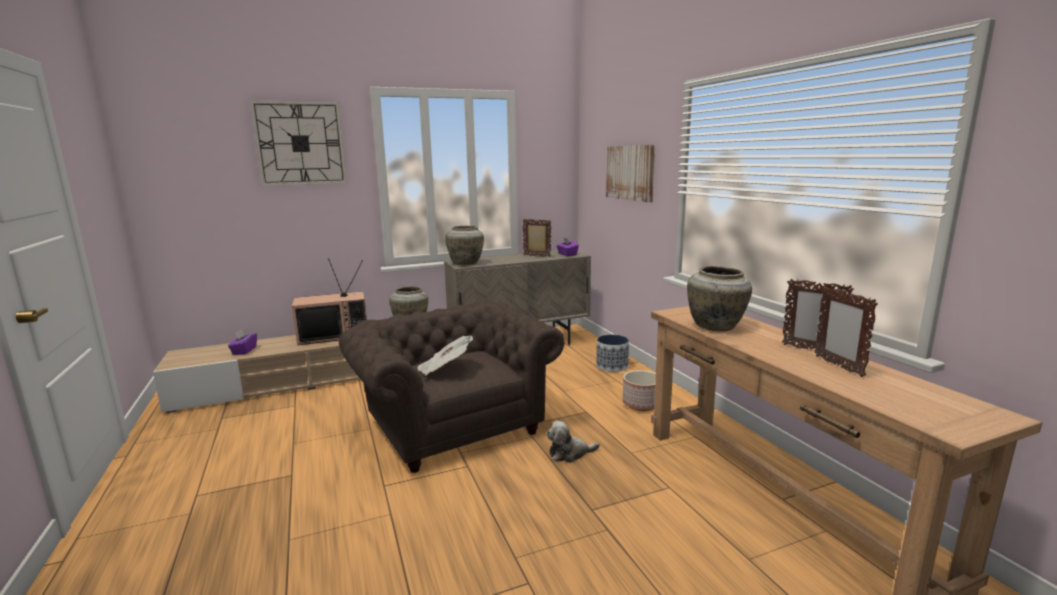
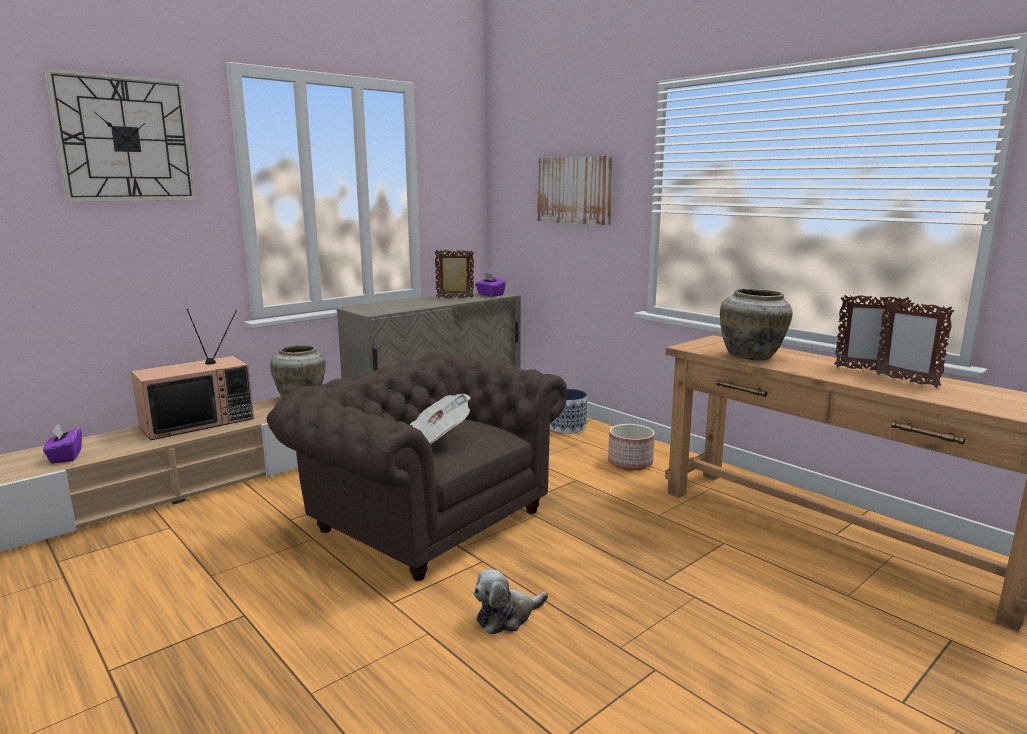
camera: 20 degrees left, 0 degrees up
beige vase [445,226,484,265] -> none
plush toy [547,421,600,462] -> plush toy moved to [473,569,548,634]

